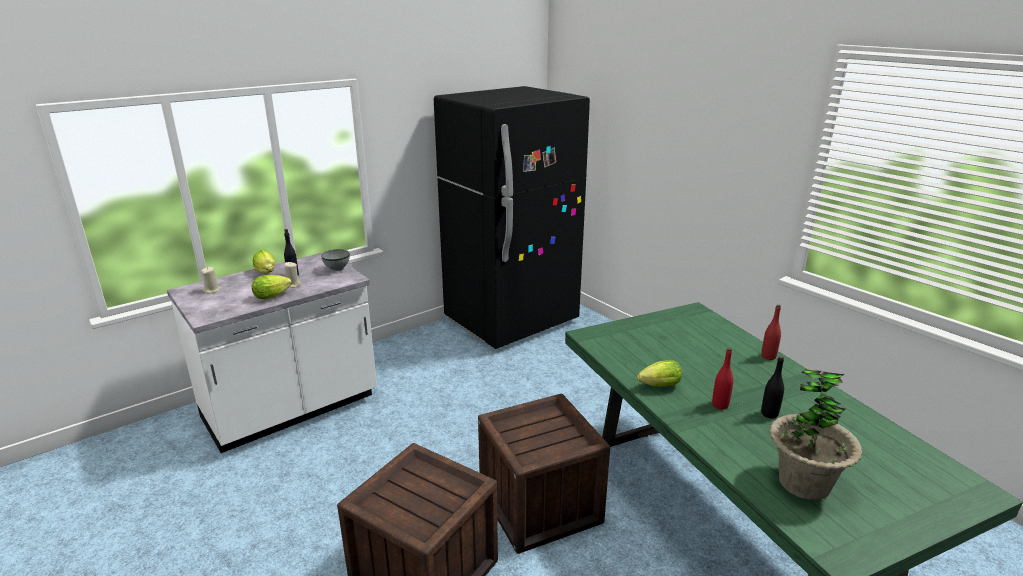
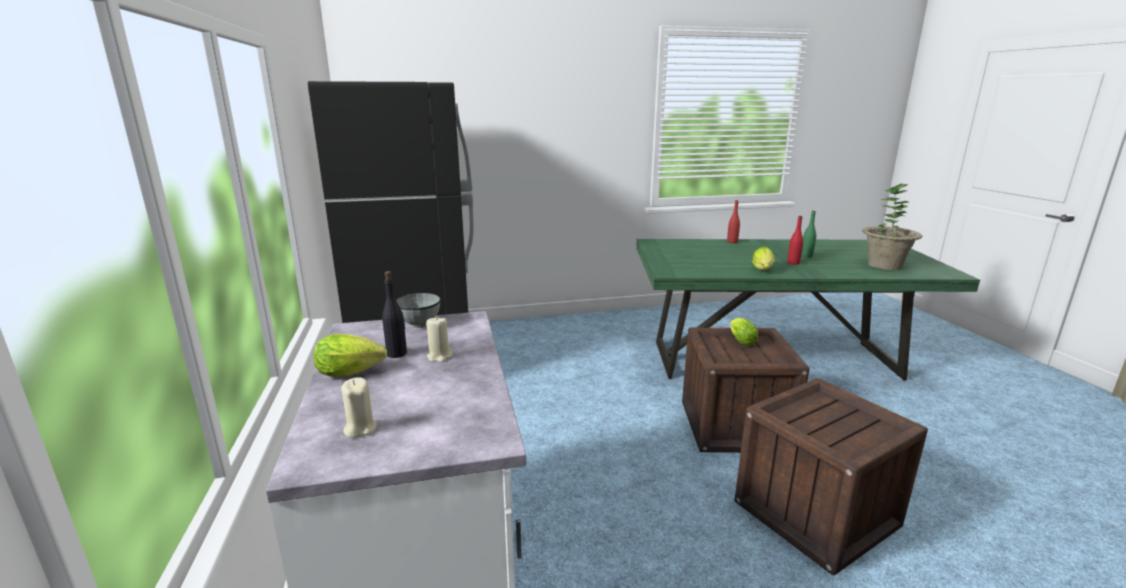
camera: 65 degrees left, 5 degrees down
lettuce [252,275,292,299] -> lettuce moved to [730,318,758,345]
black bottle [761,356,784,419] -> green bottle [802,211,816,258]

